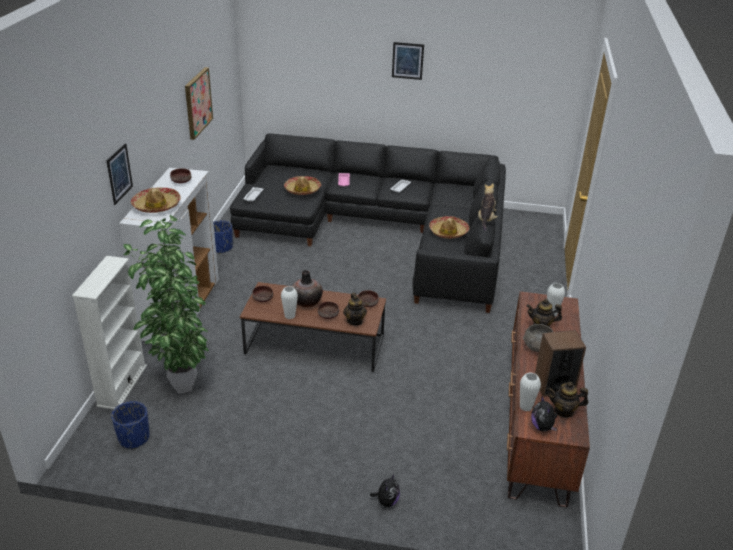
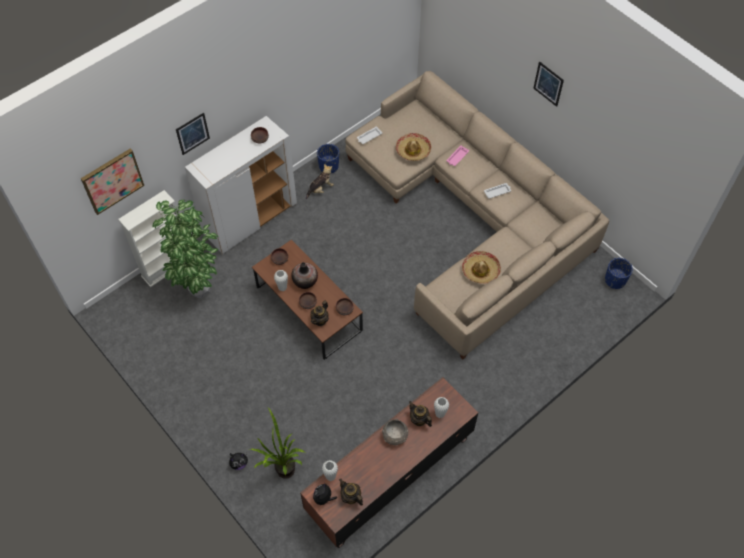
camera: 40 degrees right, 25 degrees up
blue planter [111,401,149,449] -> blue planter moved to [605,258,633,289]
hat [131,188,181,213] -> none
picture [185,67,213,140] -> picture moved to [81,148,144,215]
black sofa [230,133,506,313] -> beige sofa [345,71,609,359]
plush toy [478,183,498,231] -> plush toy moved to [306,164,334,200]
speaker [535,330,586,397] -> none
none -> potted plant [249,408,305,479]

